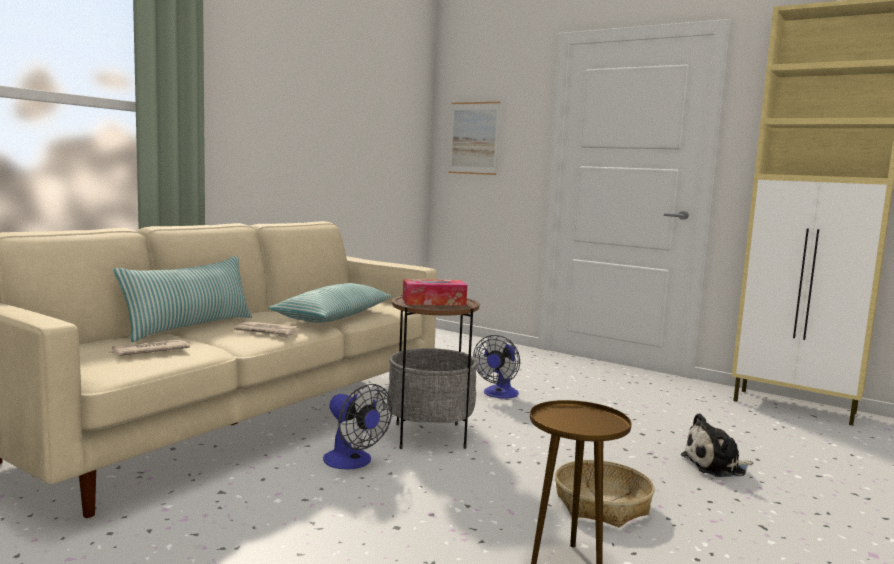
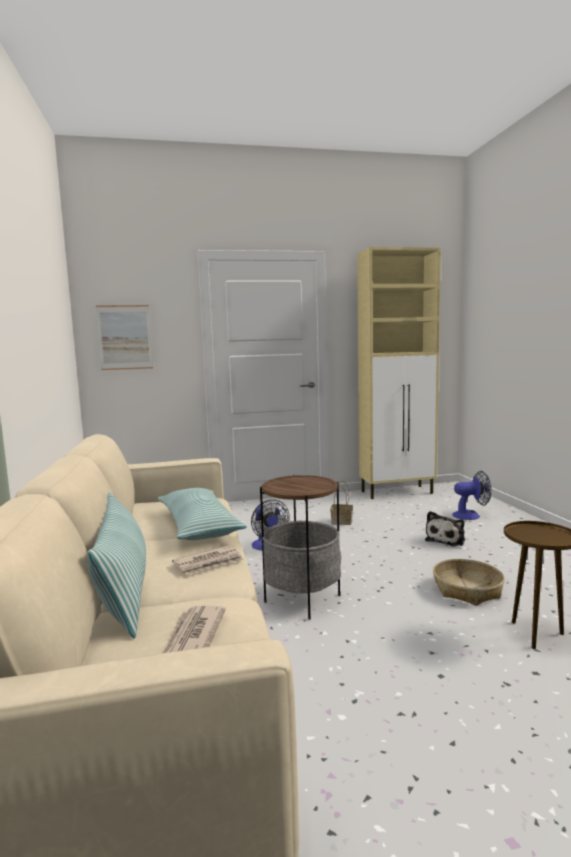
camera: 45 degrees left, 0 degrees up
fan [323,384,392,469] -> fan moved to [452,471,491,520]
tissue box [403,279,467,305] -> none
none -> basket [330,481,353,525]

